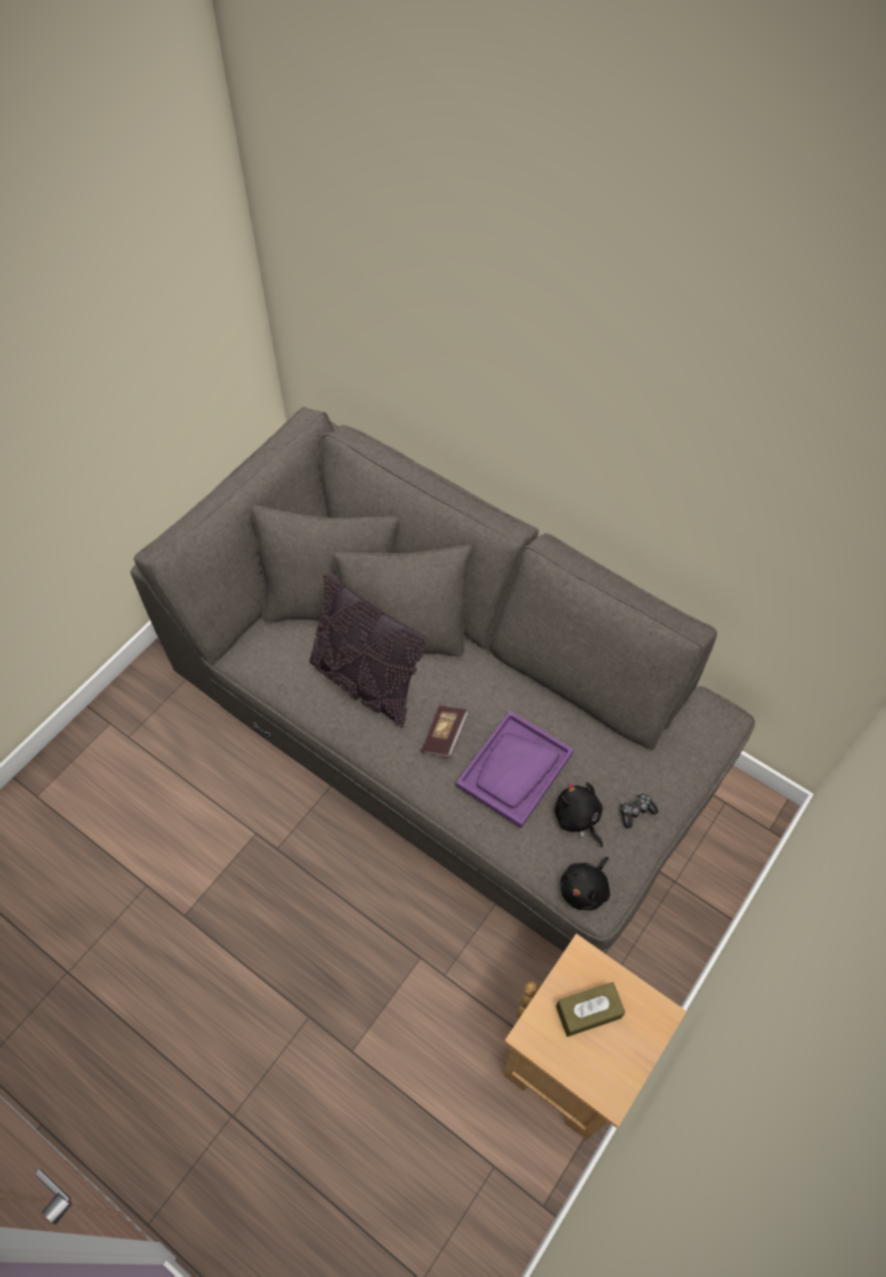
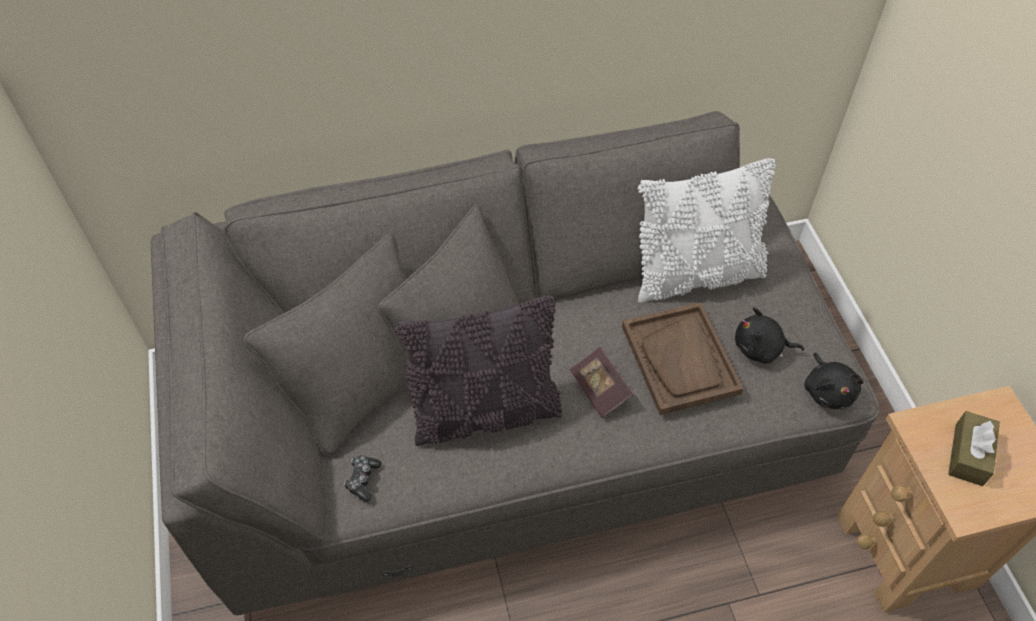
camera: 50 degrees left, 5 degrees down
purple tray [456,710,574,828] -> brown tray [622,302,744,415]
game controller [621,793,658,829] -> game controller moved to [344,455,382,502]
none -> white pillow [638,158,776,303]

